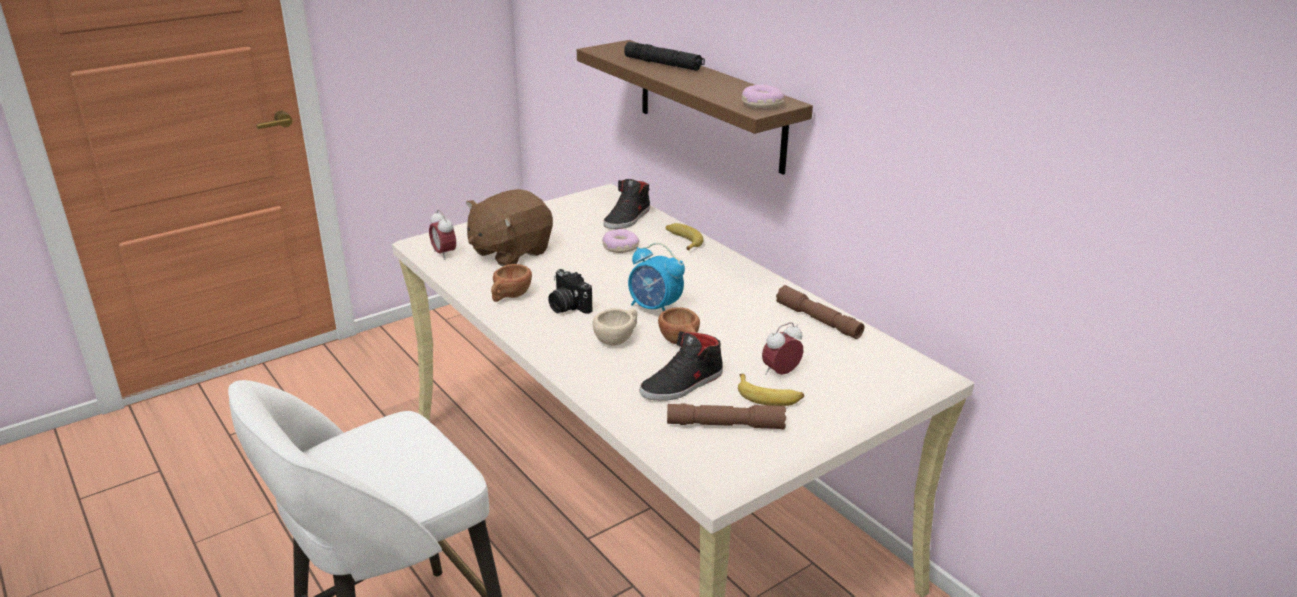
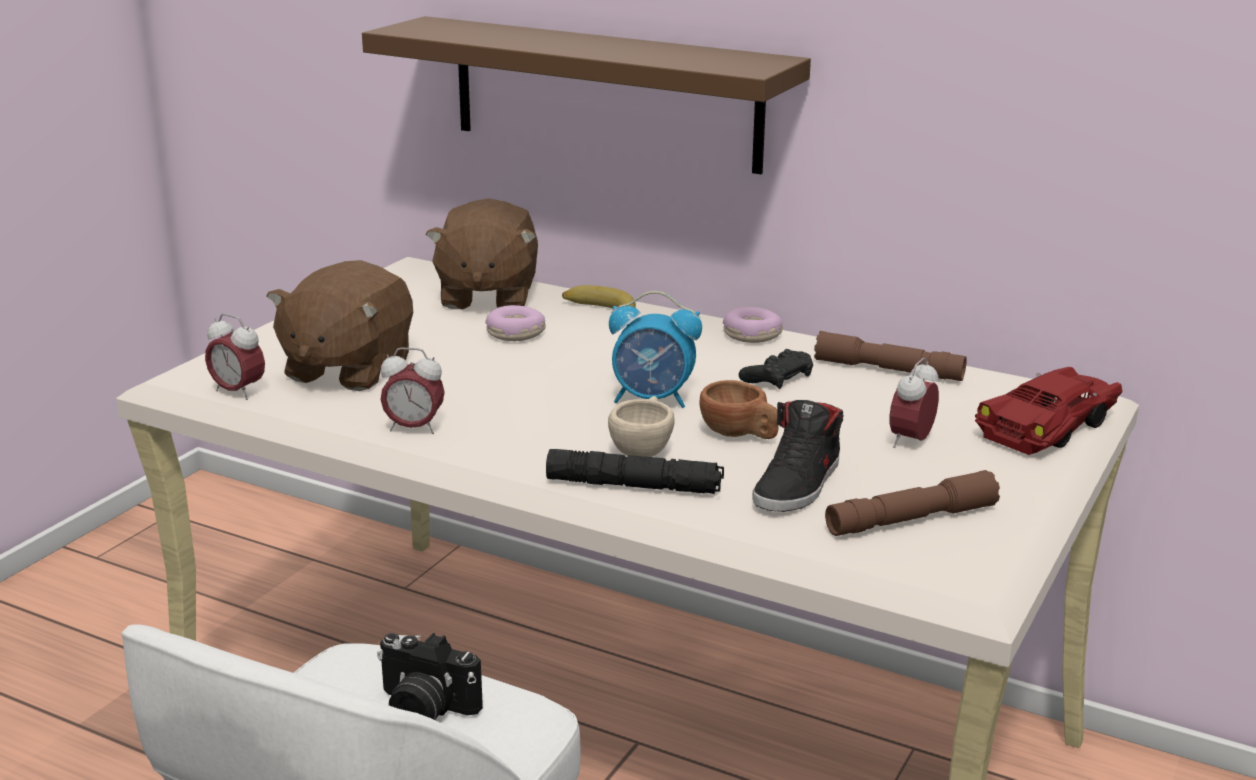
camera: 25 degrees left, 5 degrees down
brown cup [491,264,532,302] -> alarm clock [381,347,445,434]
camera [548,269,593,314] -> camera moved to [377,633,483,720]
black shoe [603,179,650,229] -> brown plush toy [425,198,538,309]
black flashlight [624,42,705,71] -> black flashlight moved to [546,449,724,494]
banana [738,374,804,406] -> none
donut [742,85,784,109] -> donut moved to [723,307,783,343]
none -> black game controller [739,349,813,389]
none -> red toy car [975,367,1123,455]

